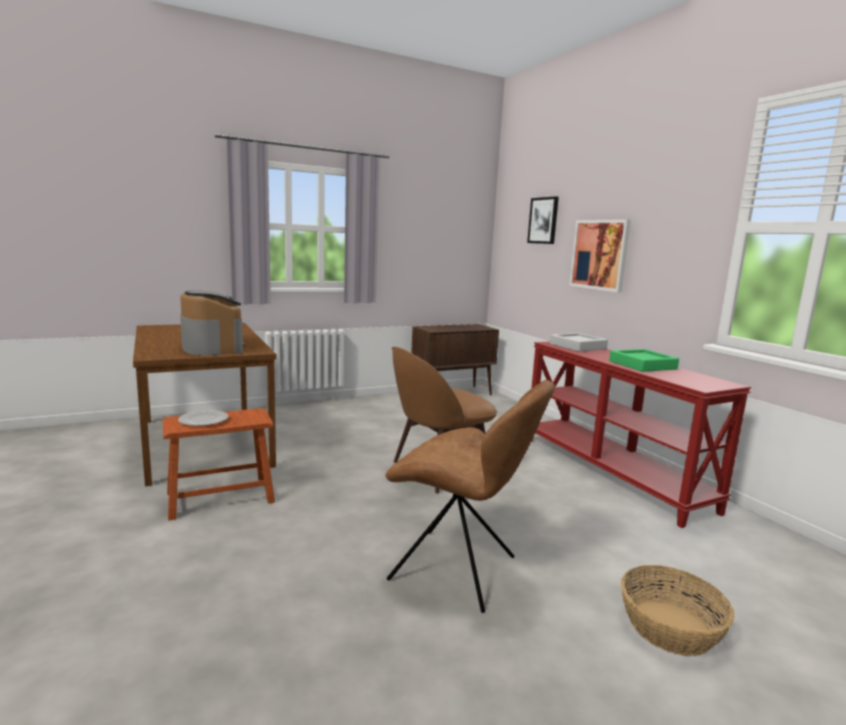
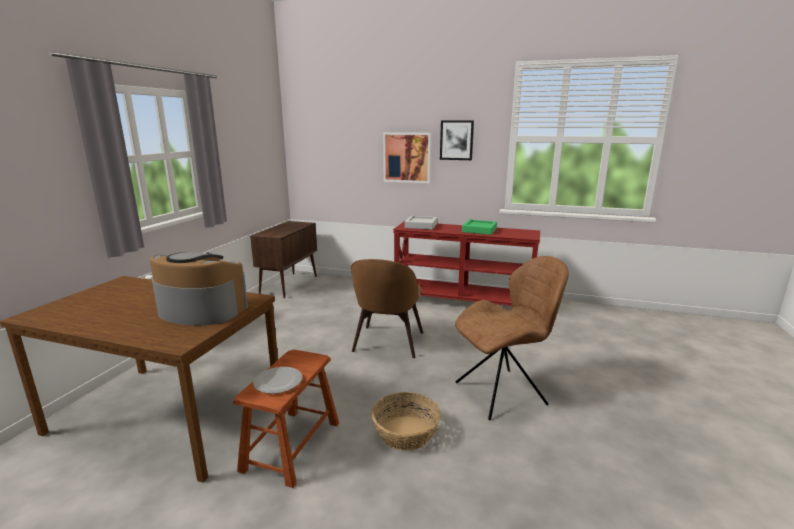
camera: 45 degrees left, 5 degrees up
picture [527,196,559,244] -> picture moved to [440,120,474,160]
basket [621,565,735,656] -> basket moved to [372,392,441,451]

